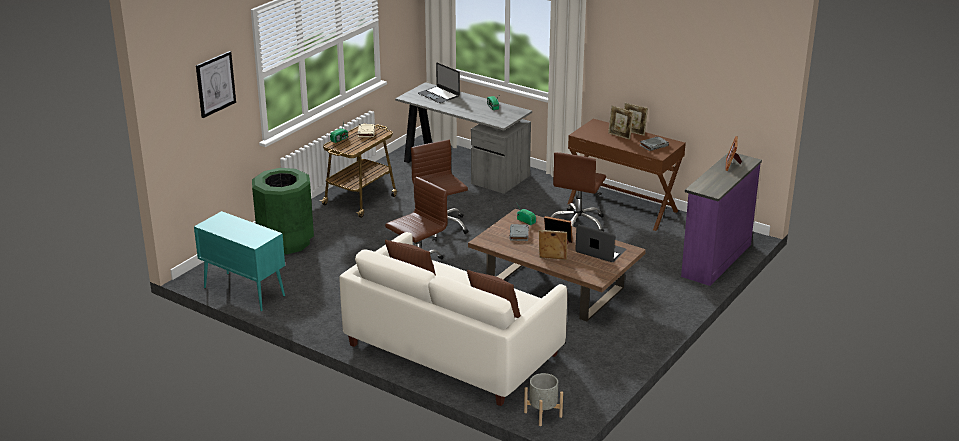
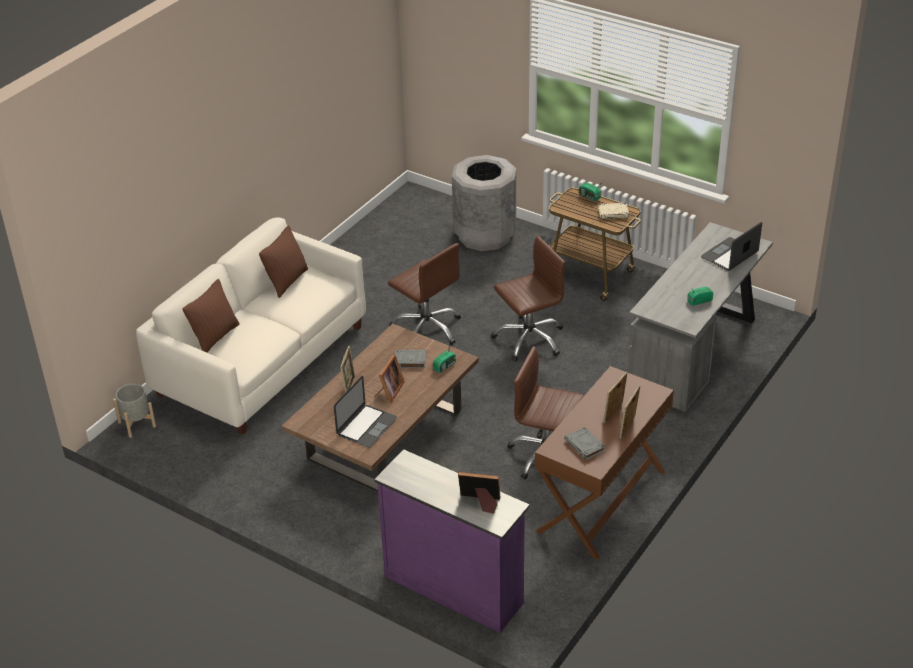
camera: 90 degrees right, 10 degrees up
turquoise cabinet [194,211,285,311] -> none
picture [196,51,236,118] -> none
green trash can [252,168,314,254] -> grey trash can [452,155,516,251]

